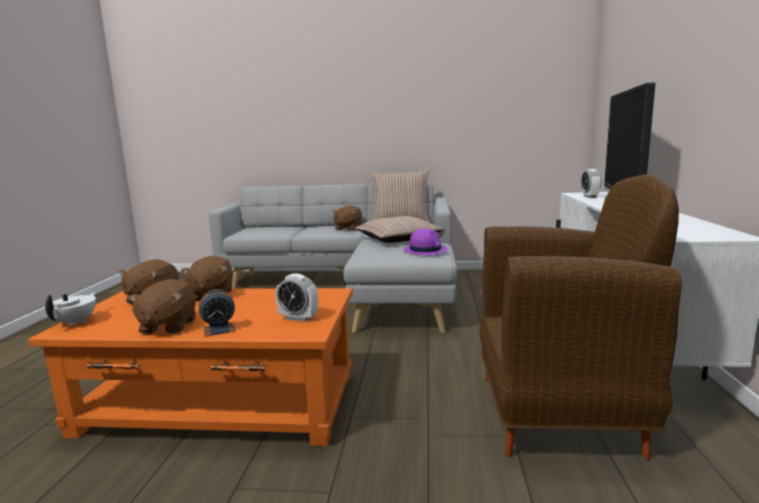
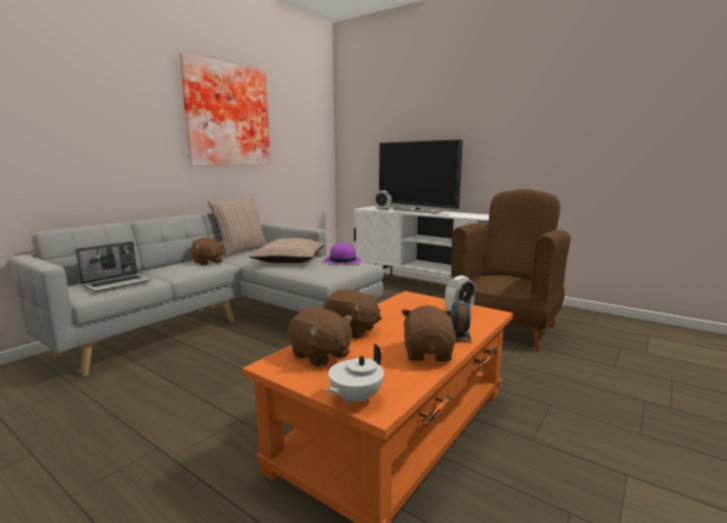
camera: 60 degrees left, 0 degrees up
white teapot [45,292,96,327] -> white teapot turned 90 degrees counterclockwise [325,344,384,404]
brown plush toy [128,279,196,334] -> brown plush toy turned 120 degrees counterclockwise [401,306,456,362]
none -> laptop [76,241,152,292]
none -> picture [179,53,271,165]

